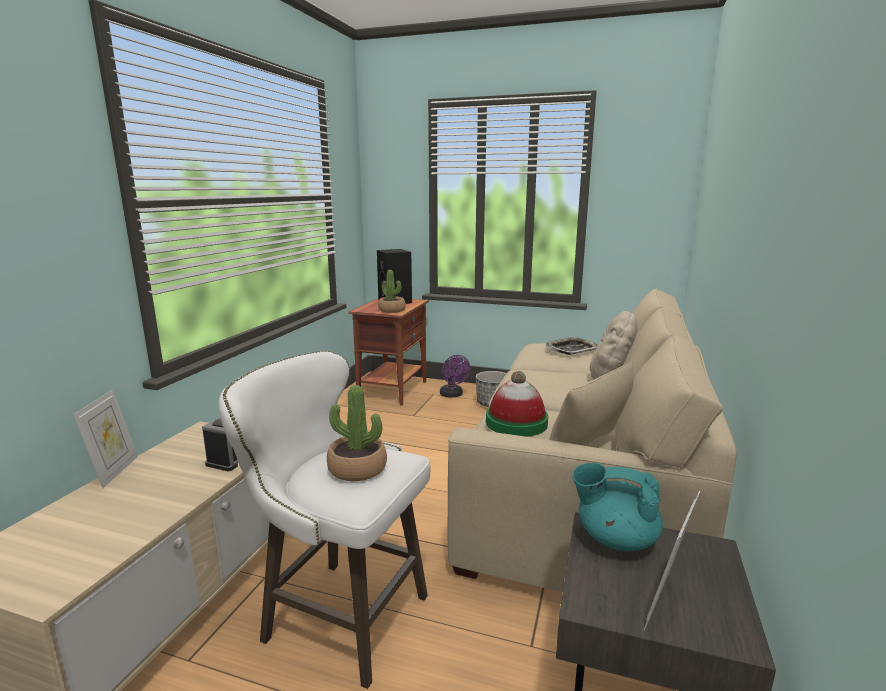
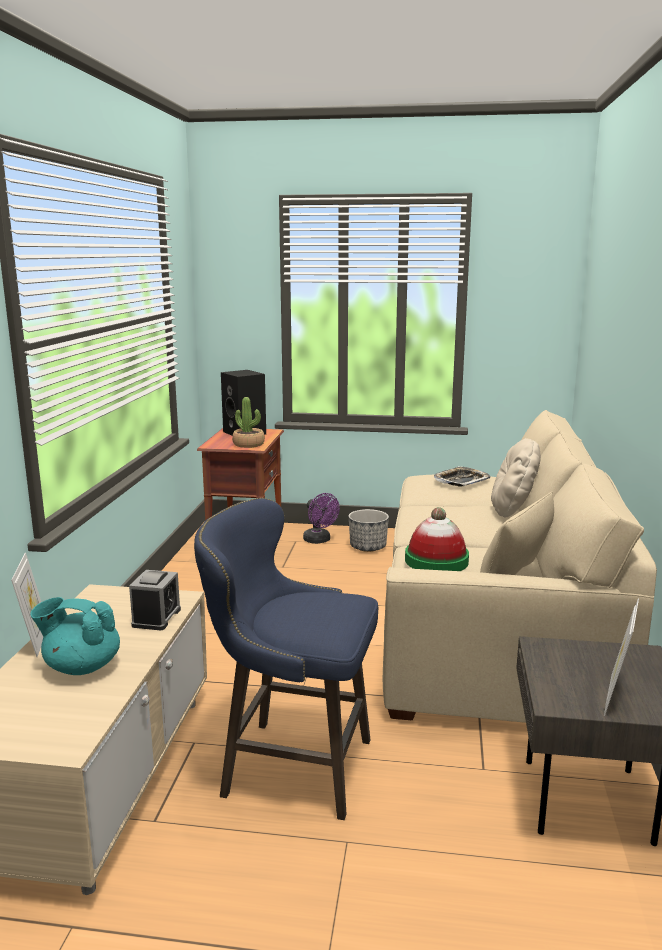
camera: 10 degrees left, 0 degrees up
white stool [219,351,430,689] -> blue stool [194,498,378,820]
potted plant [327,385,387,481] -> none
turquoise teapot [572,463,663,551] -> turquoise teapot moved to [30,597,120,675]

